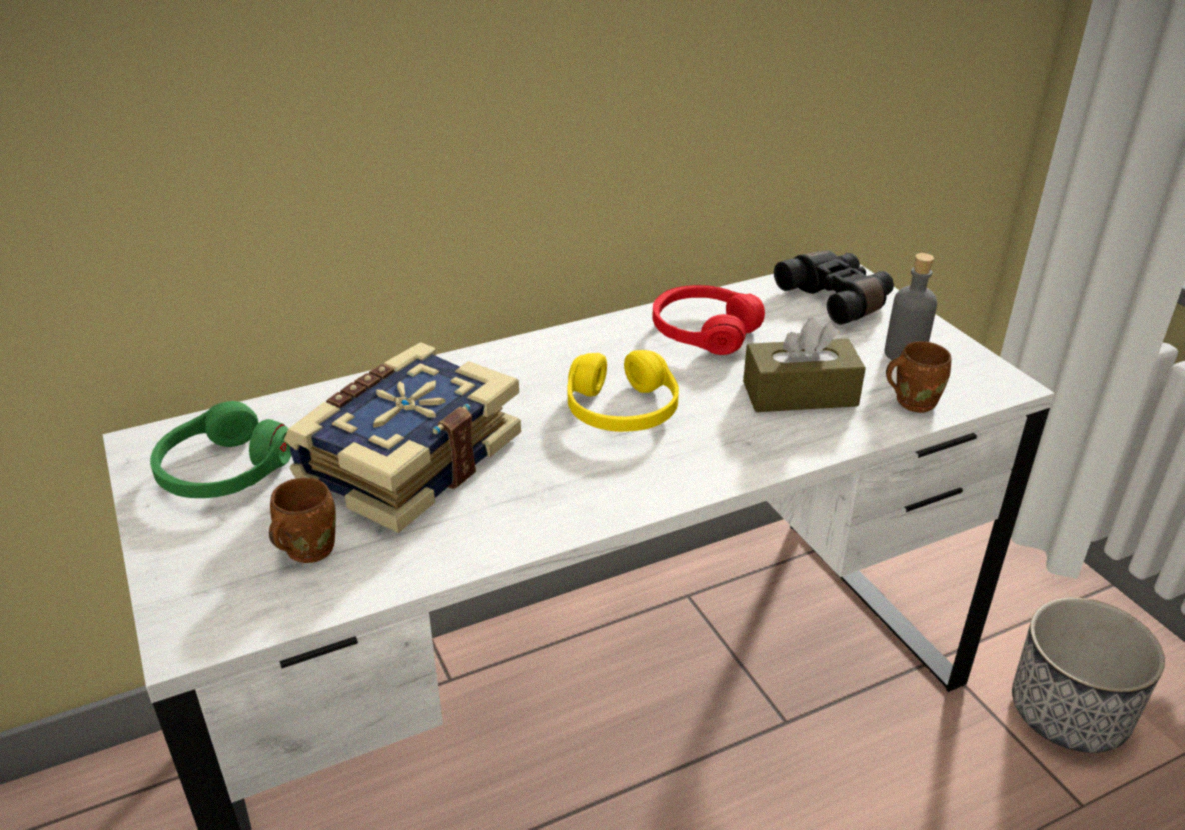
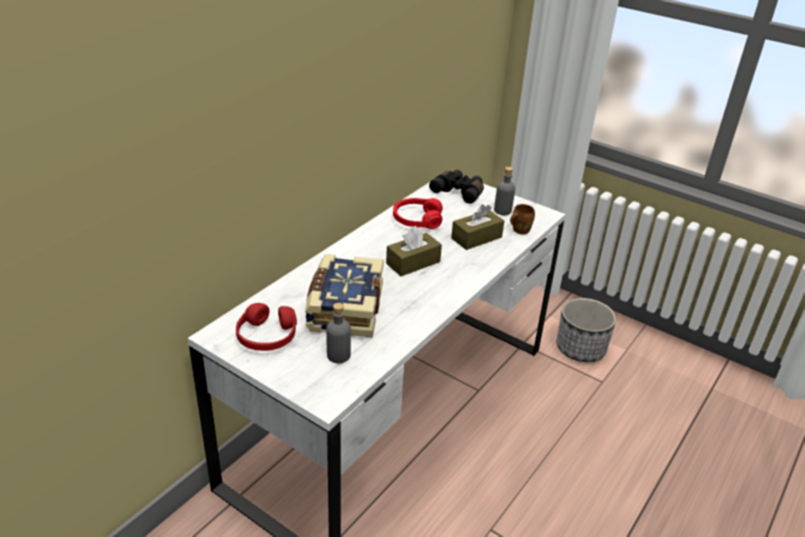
camera: 30 degrees left, 0 degrees up
green headphones [150,401,292,498] -> red headphones [236,303,297,351]
brown mug [269,478,336,563] -> grey bottle [326,303,351,363]
yellow headphones [568,350,679,432] -> brown tissue box [386,226,442,276]

